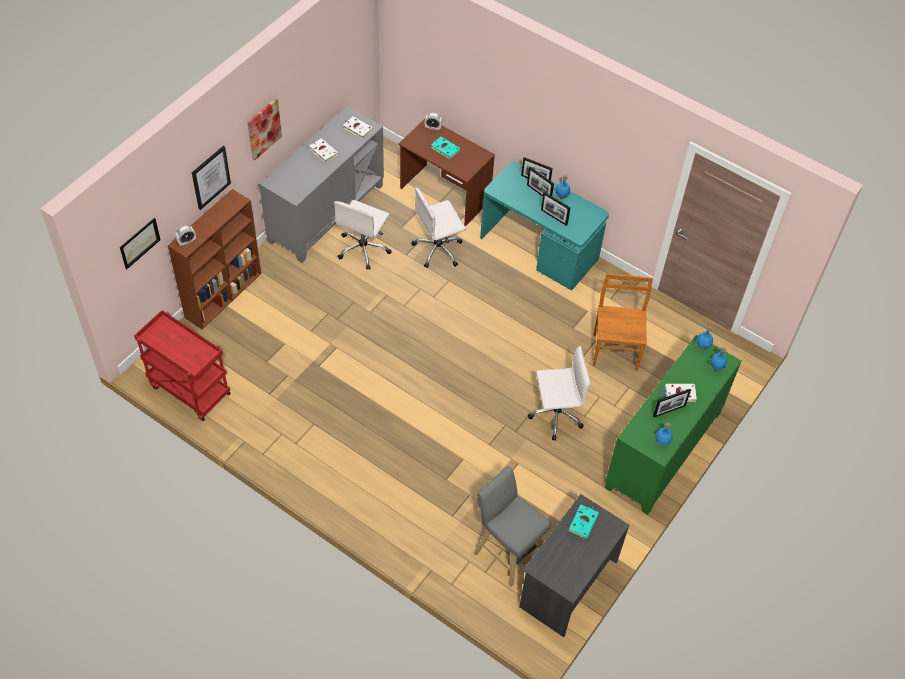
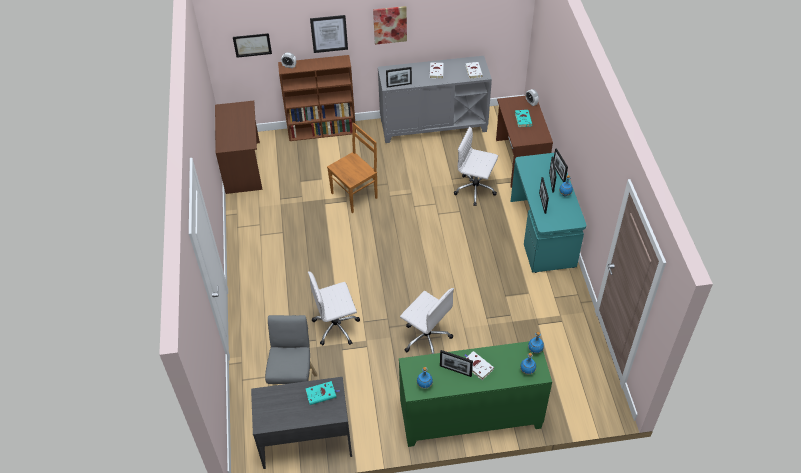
camera: 50 degrees right, 5 degrees down
red cart [134,310,231,421] -> brown desk [215,101,262,194]
white office chair [334,200,392,270] -> white office chair moved to [308,272,360,345]
brown chair [593,273,653,370] -> brown chair moved to [327,123,378,213]
none -> picture frame [386,67,412,88]

